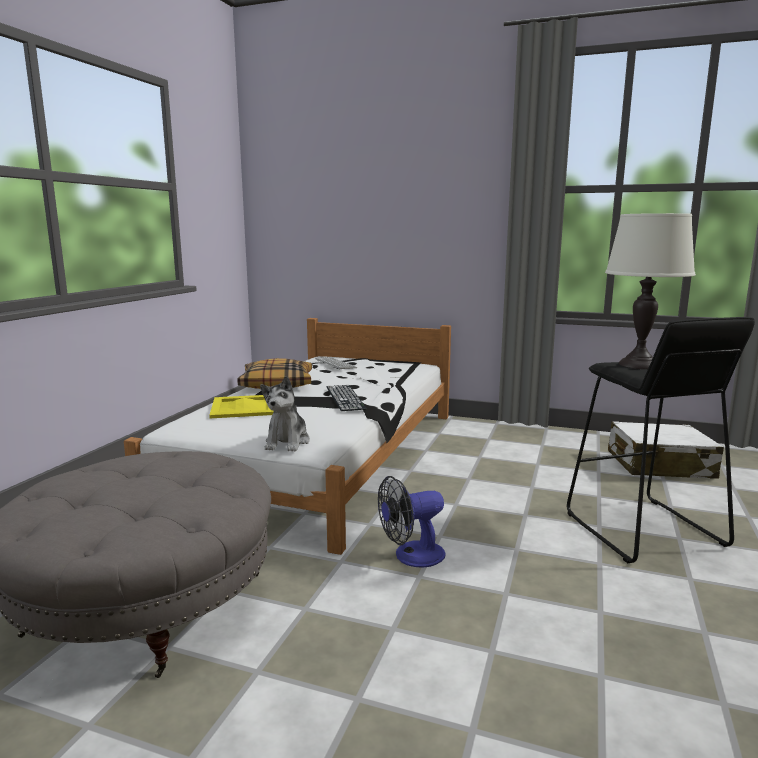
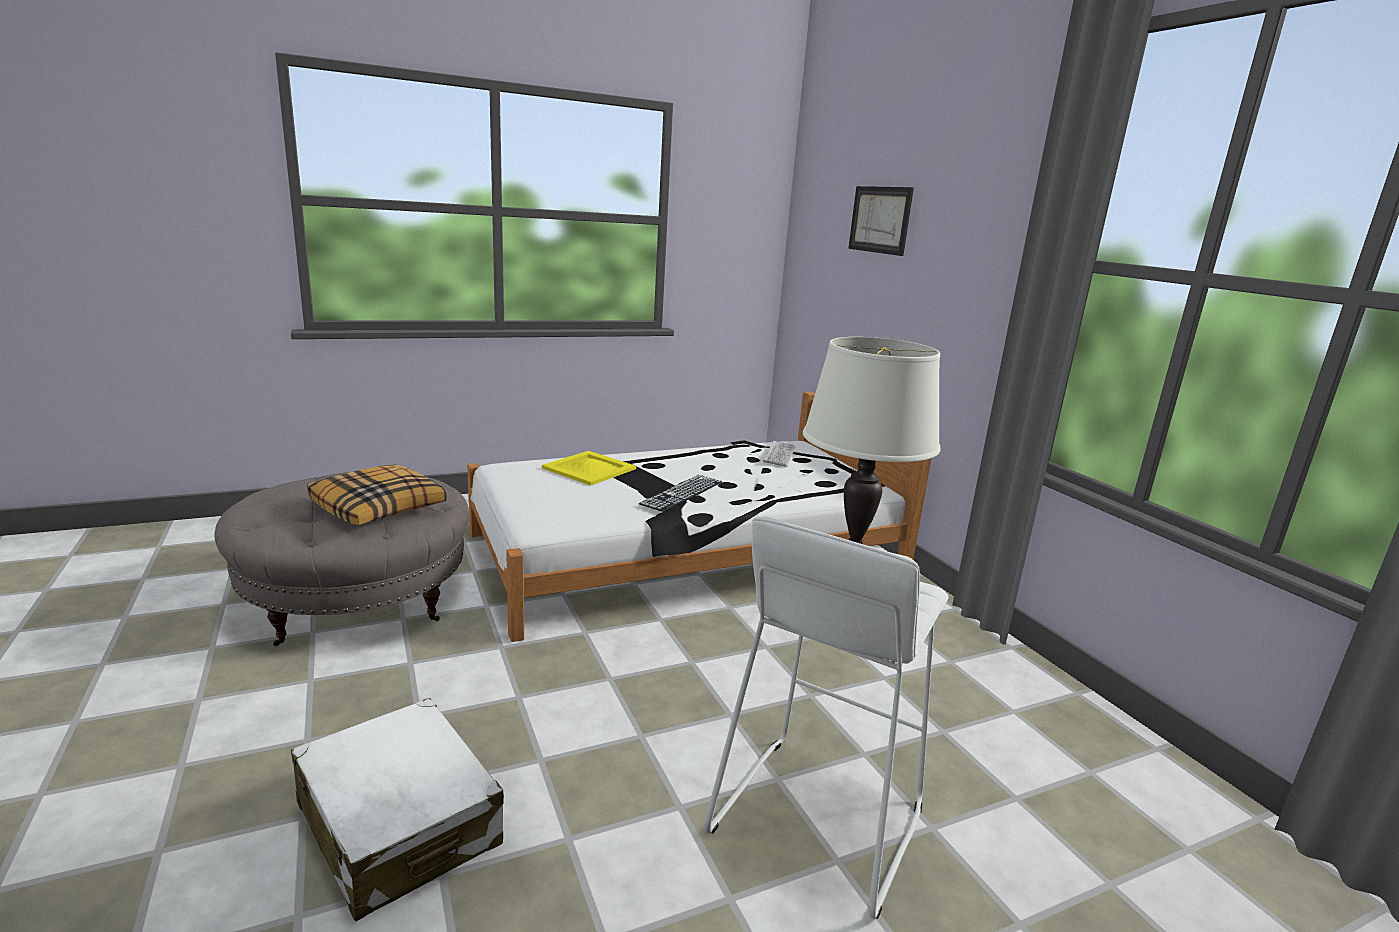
camera: 45 degrees right, 5 degrees up
pillow [237,358,312,389] -> pillow moved to [307,464,447,525]
plush toy [260,376,310,451] -> none
fan [378,476,445,567] -> none
black stool [567,317,755,563] -> white stool [704,517,949,919]
white suitcase [608,421,724,479] -> white suitcase moved to [291,698,504,922]
none -> picture [848,186,914,256]

